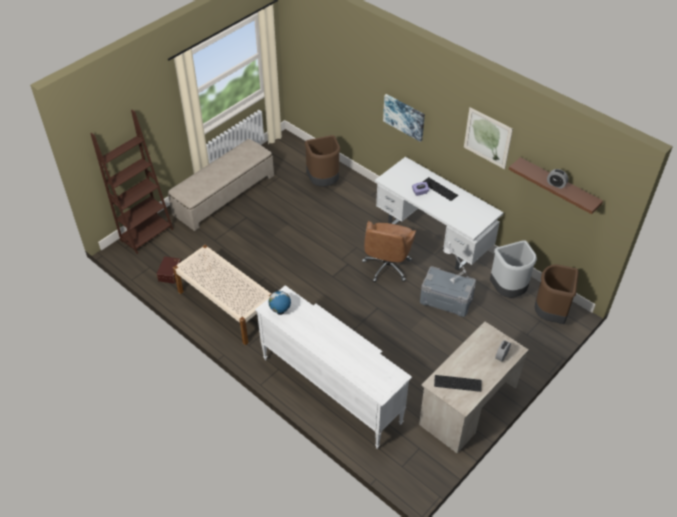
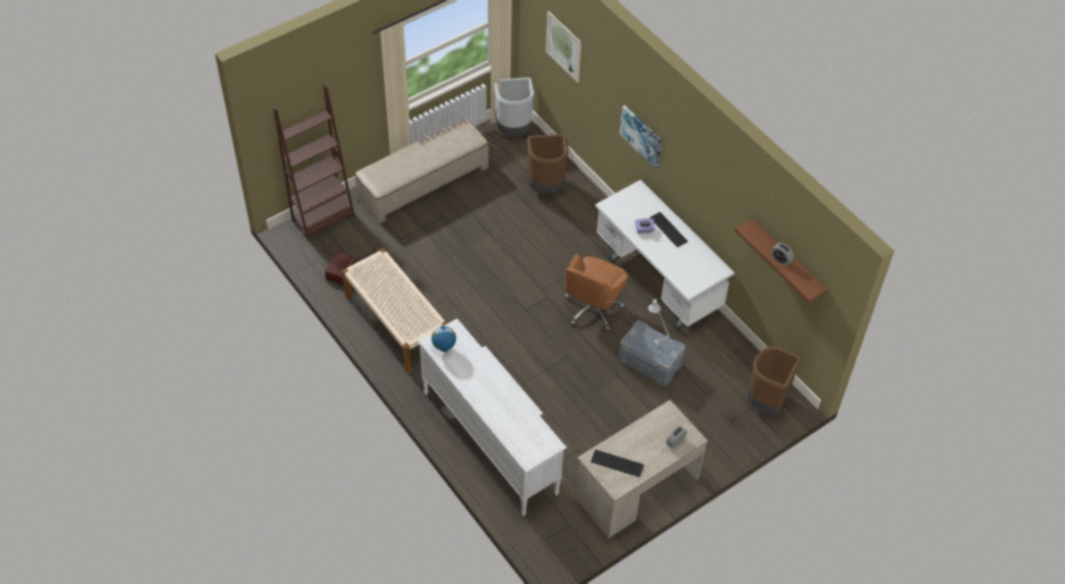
camera: 10 degrees right, 5 degrees up
picture [464,107,513,169] -> picture moved to [546,11,582,83]
grey trash can [490,240,537,297] -> grey trash can moved to [494,77,534,136]

